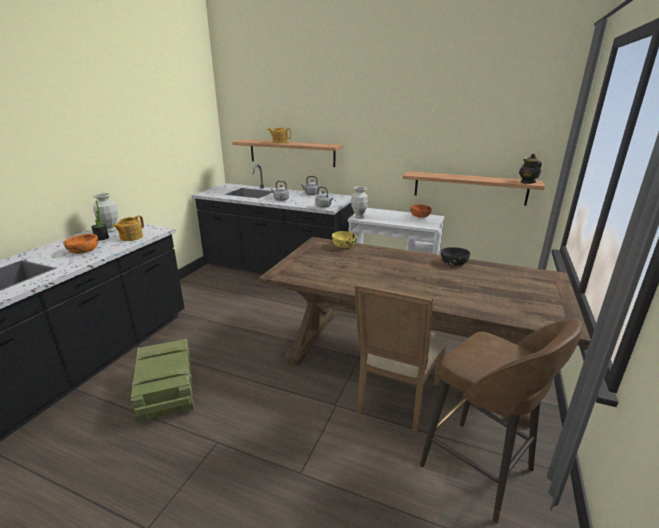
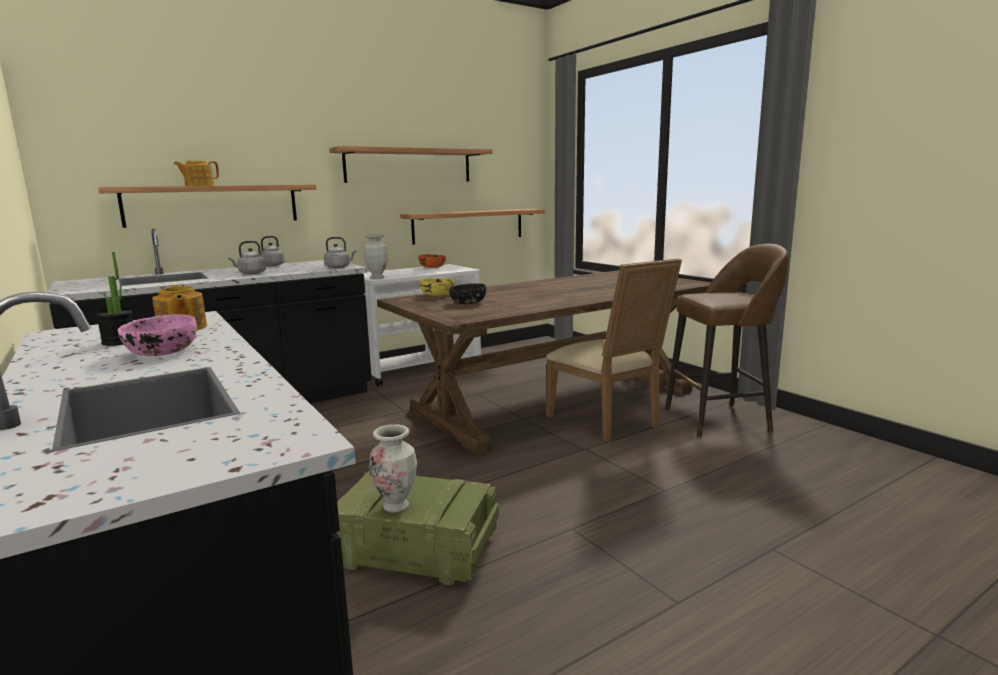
camera: 55 degrees left, 10 degrees down
orange bowl [63,234,98,254] -> pink bowl [117,314,197,356]
vase [93,193,118,232] -> vase moved to [369,425,417,513]
black bowl [441,247,470,266] -> black bowl moved to [449,283,486,304]
teapot [519,154,542,184] -> none
none -> shelf [329,146,493,183]

